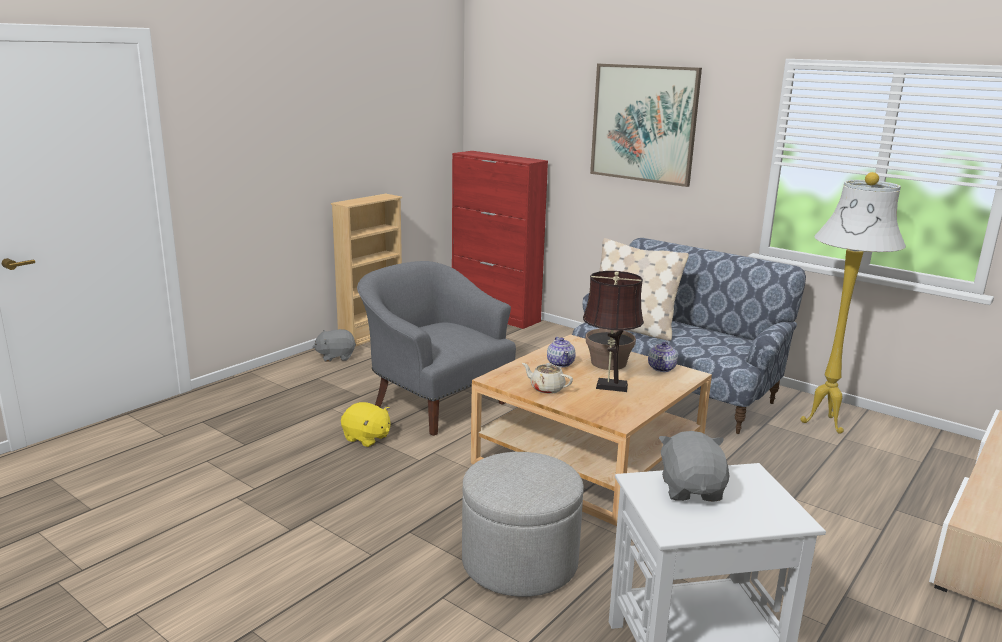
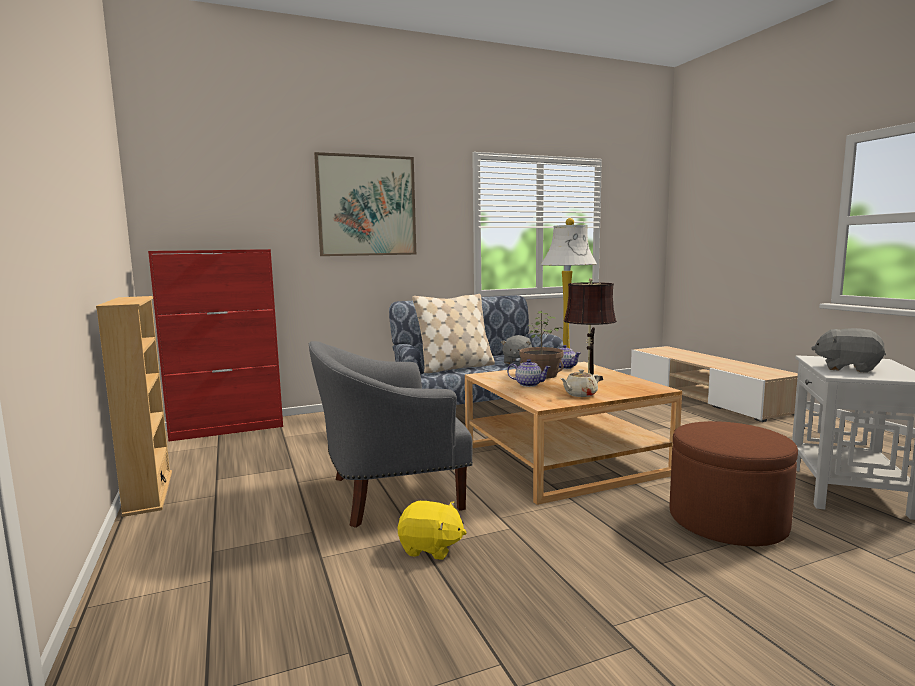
camera: 60 degrees left, 10 degrees down
grey plush toy [312,329,356,362] -> grey plush toy moved to [501,335,532,364]
yellow plush toy [341,402,390,447] -> yellow plush toy turned 45 degrees clockwise [398,501,467,560]
grey ottoman [462,452,584,597] -> brown ottoman [670,421,798,546]

